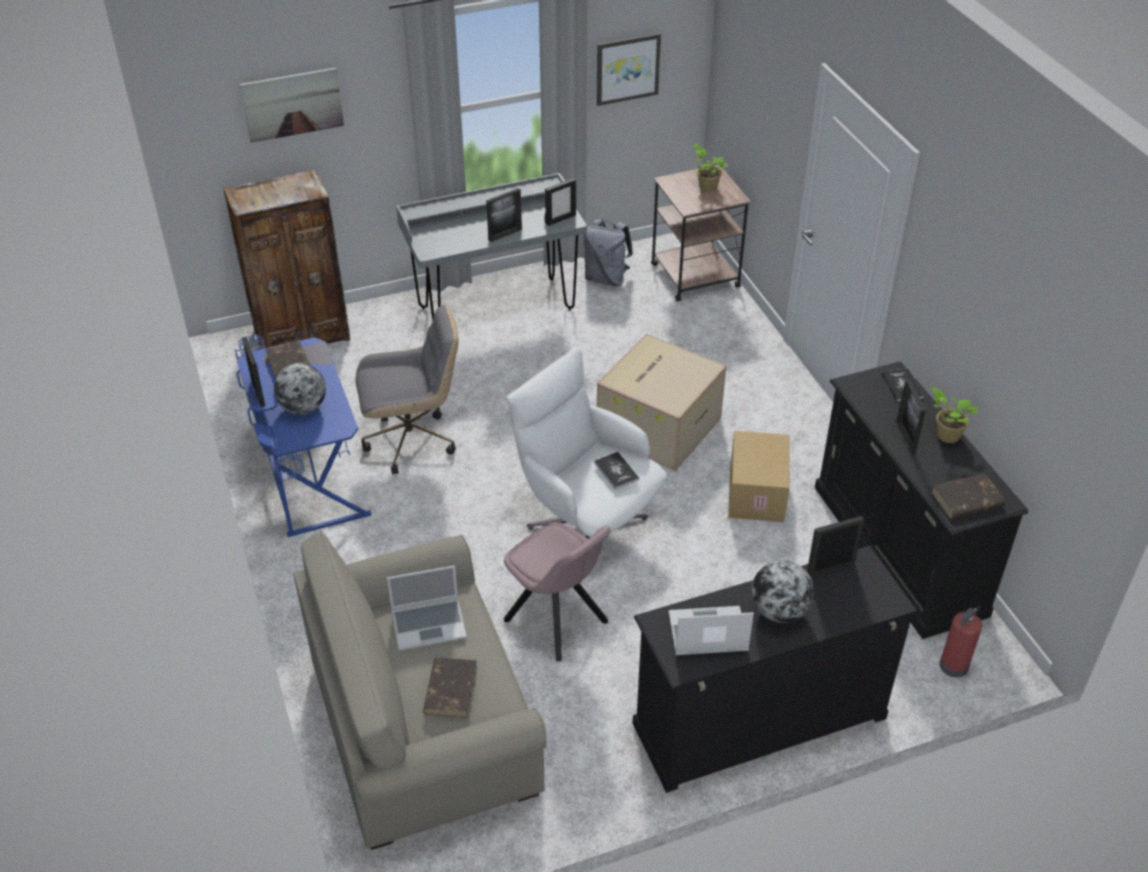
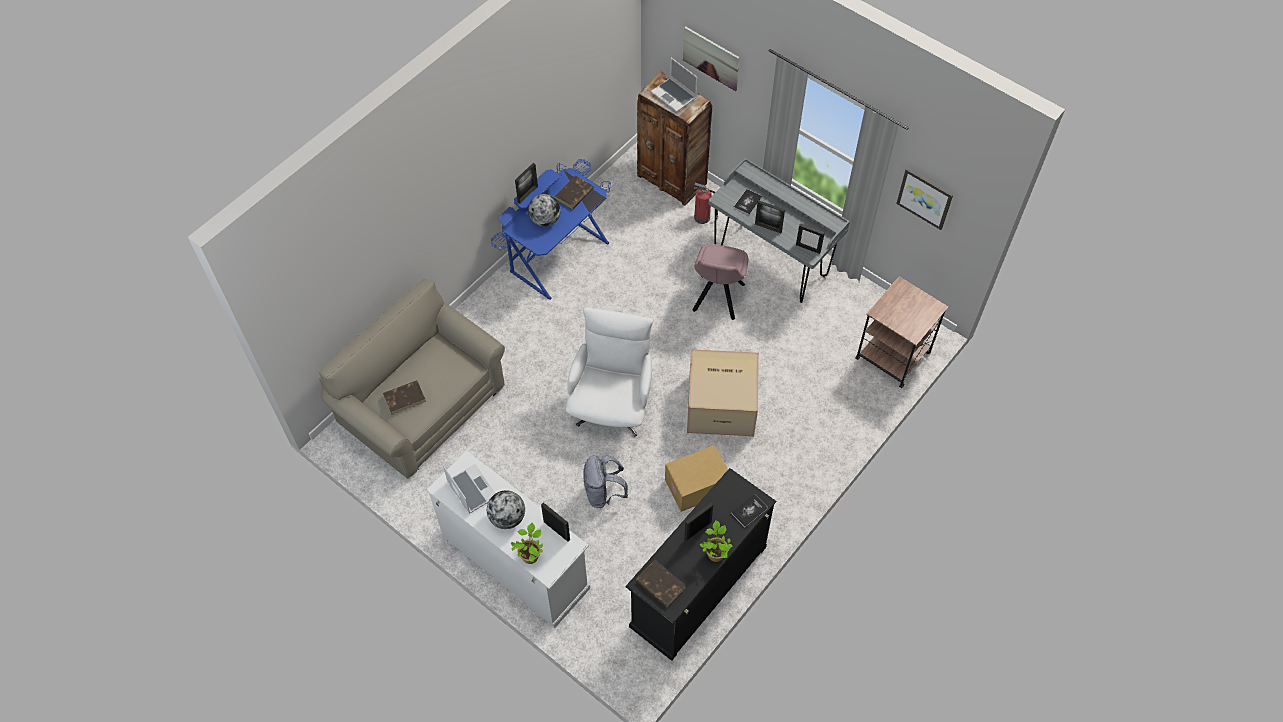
camera: 60 degrees right, 15 degrees up
grey office chair [355,305,459,475] -> none
laptop [387,565,467,651] -> laptop moved to [651,58,698,112]
pink chair [504,523,611,661] -> pink chair moved to [692,244,748,320]
grey backpack [584,219,633,286] -> grey backpack moved to [584,455,628,508]
book [594,452,639,489] -> book moved to [734,189,762,215]
black cabinet [633,546,918,793] -> white cabinet [426,450,590,629]
potted plant [693,143,728,192] -> potted plant moved to [511,523,543,564]
fire extinguisher [939,605,982,678] -> fire extinguisher moved to [694,182,719,224]

